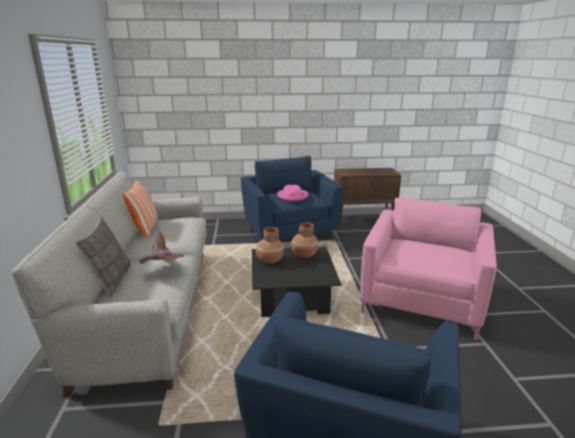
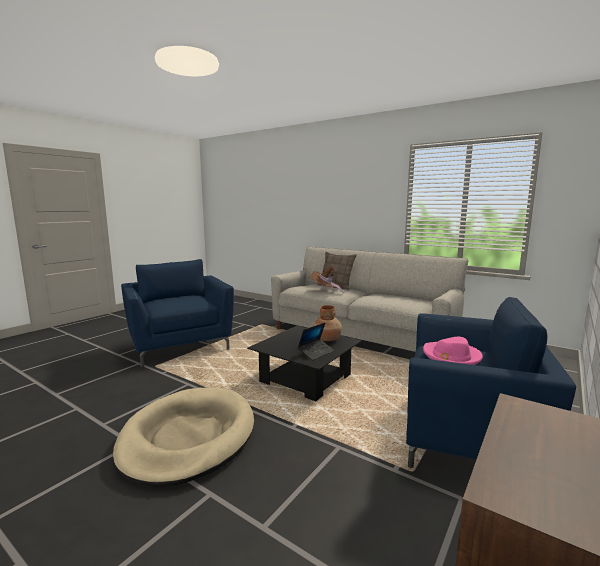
camera: 130 degrees right, 10 degrees down
pillow [122,180,158,239] -> none
brown vase [291,222,319,258] -> laptop [298,323,334,360]
pink armchair [360,197,497,340] -> beige dog bed [113,388,254,487]

